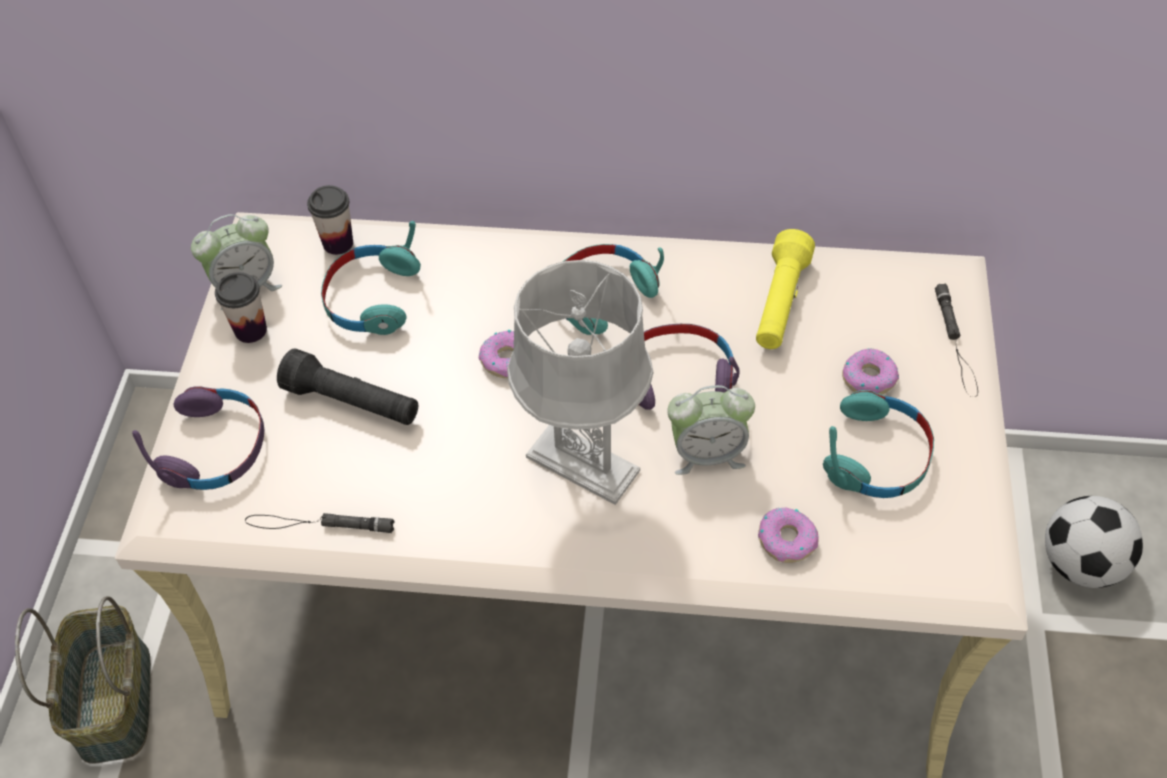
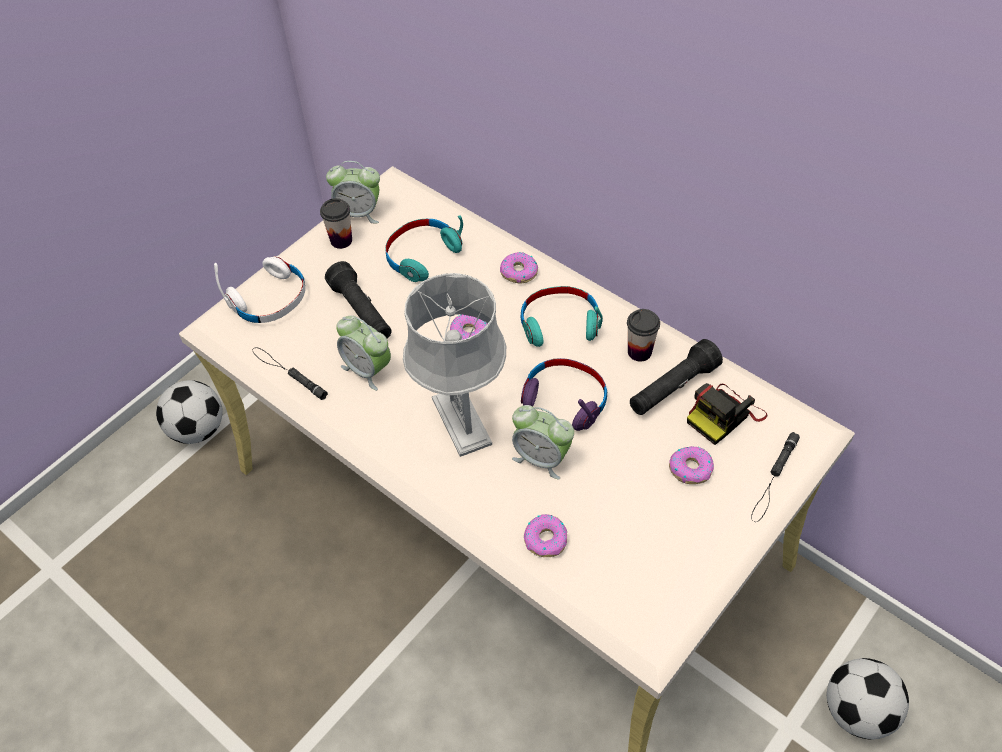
camera: 35 degrees right, 0 degrees up
basket [15,596,151,764] -> football [156,380,223,444]
purple headphones [132,386,264,490] -> white headphones [214,256,305,323]
cup [307,185,353,255] -> cup moved to [627,309,660,362]
yellow flashlight [756,229,815,349] -> black flashlight [630,339,723,415]
turquoise headphones [823,390,934,498] -> none
none -> alarm clock [336,315,391,391]
none -> donut [500,252,538,283]
none -> camera [687,383,767,445]

